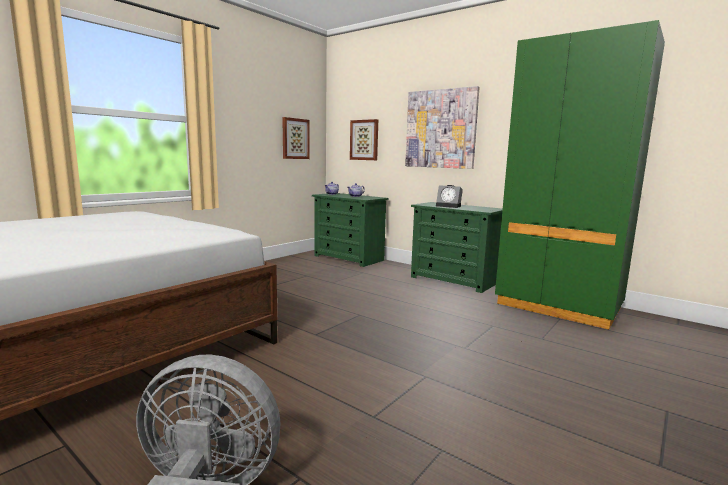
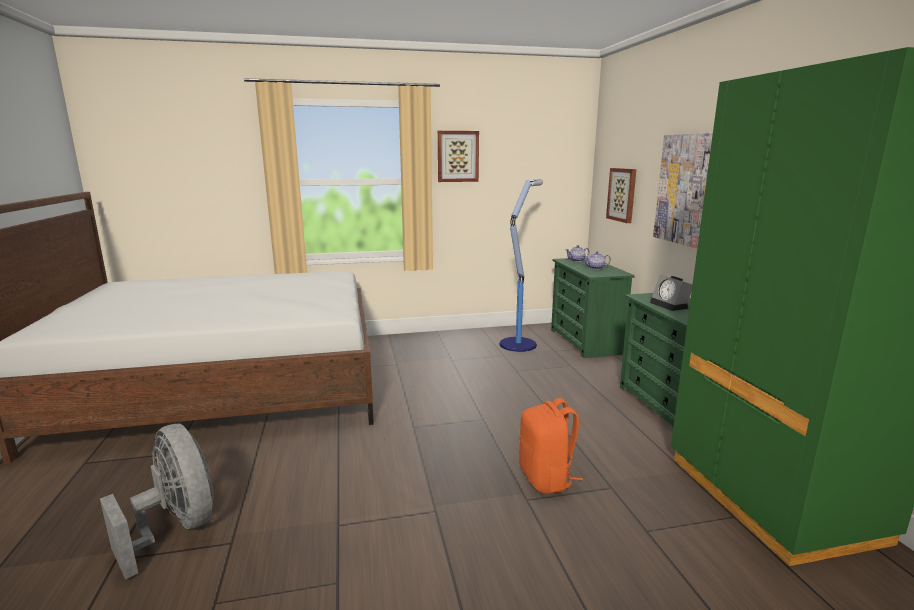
camera: 40 degrees right, 5 degrees up
picture [282,117,309,159] -> picture moved to [438,131,479,182]
none -> floor lamp [499,179,543,352]
none -> orange backpack [519,398,583,494]

